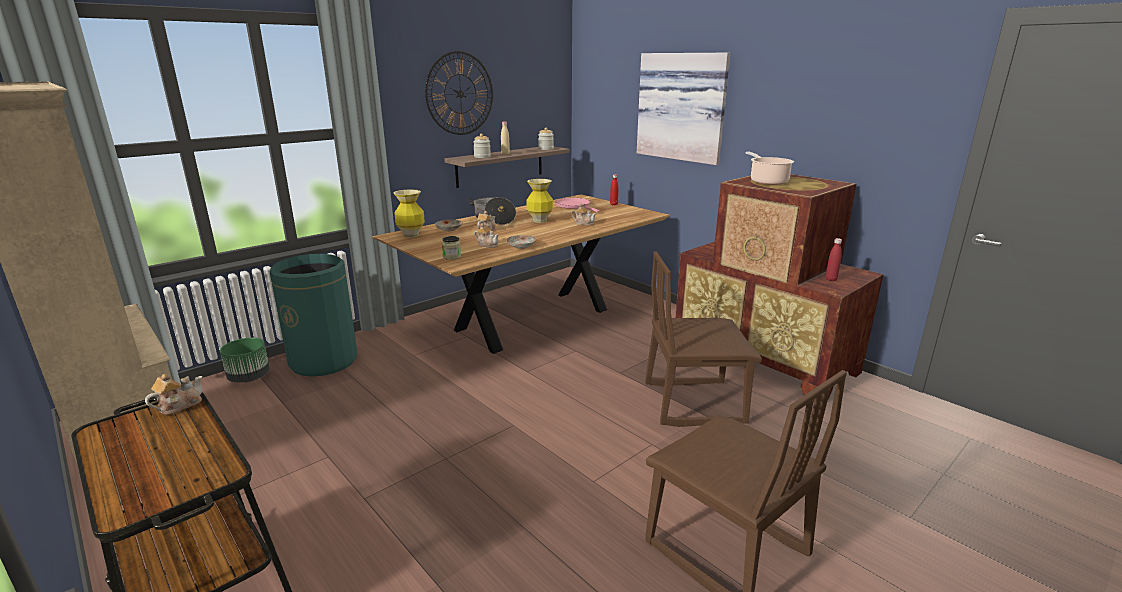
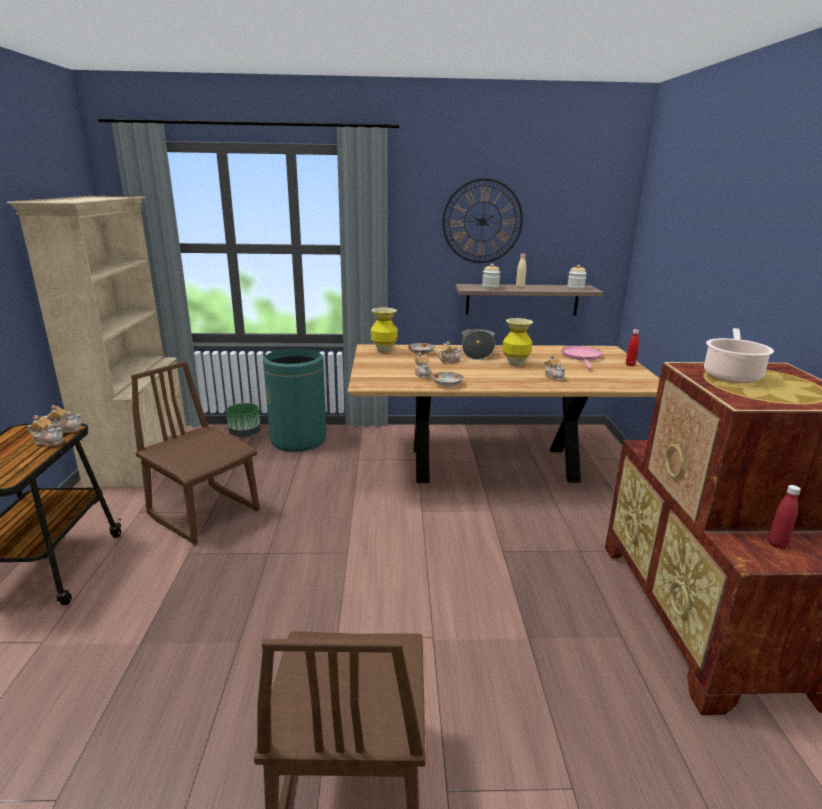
camera: 40 degrees right, 0 degrees up
jar [442,236,461,260] -> none
picture [637,53,730,165] -> none
brown chair [645,251,762,427] -> brown chair moved to [131,361,260,545]
none -> teapot [27,415,64,446]

